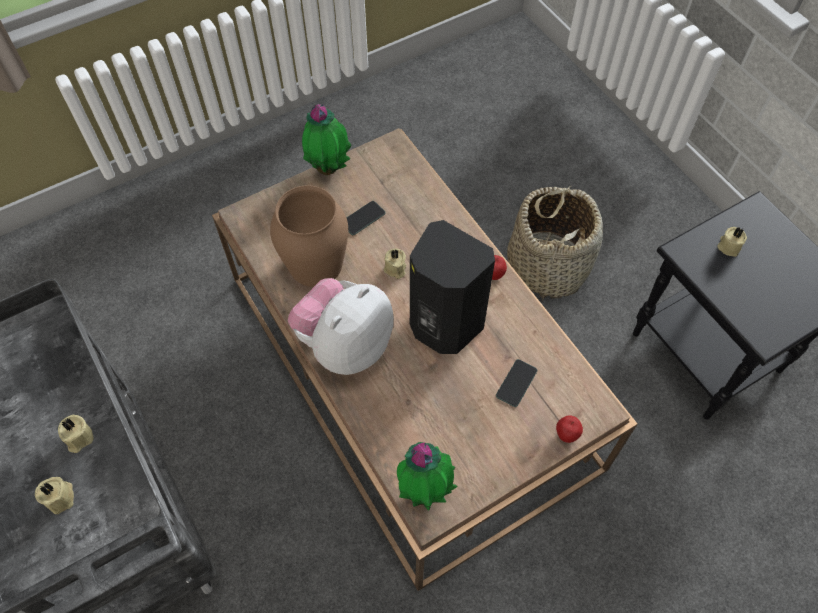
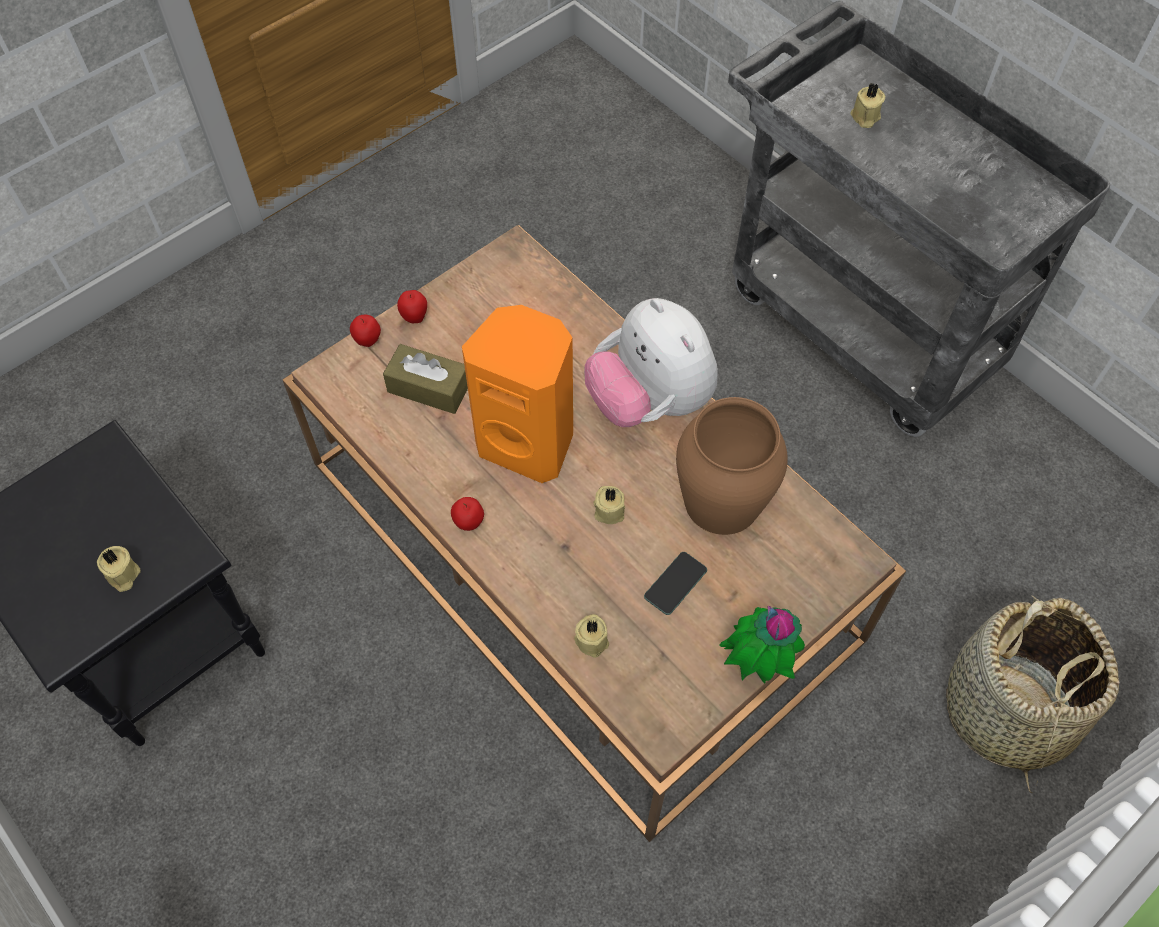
camera: 170 degrees right, 0 degrees up
beige candle [58,415,94,453] -> beige candle moved to [575,614,609,658]
plush toy [288,278,394,375] -> plush toy turned 120 degrees clockwise [584,298,718,427]
potted plant [397,442,458,511] -> none
black speaker [410,220,495,354] -> orange speaker [462,305,573,483]
phone [496,359,537,407] -> brown tissue box [383,344,468,414]
basket [507,186,603,301] -> basket moved to [946,595,1119,793]
none -> apple [397,290,427,323]

